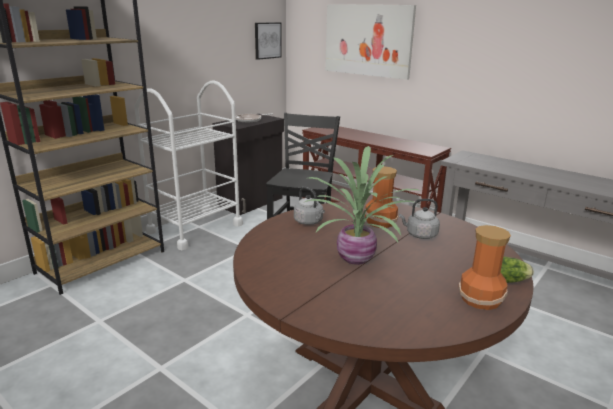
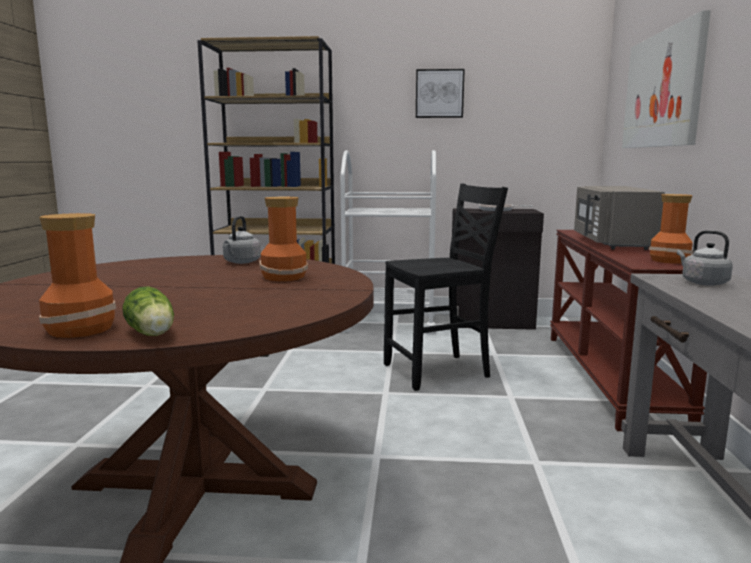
camera: 55 degrees right, 10 degrees down
picture [255,22,282,60] -> picture moved to [416,69,465,118]
potted plant [305,146,421,265] -> none
grey kettle [399,199,440,239] -> grey kettle moved to [677,230,733,286]
none -> grey microwave [574,186,665,250]
none -> vase [649,194,693,264]

